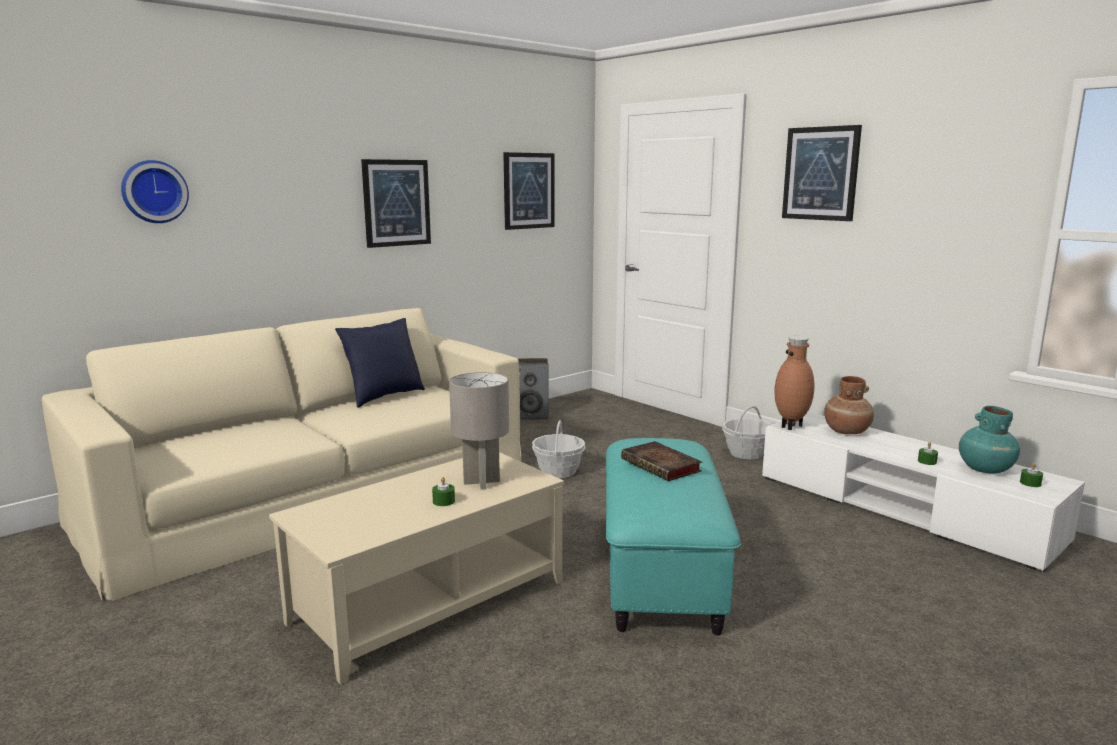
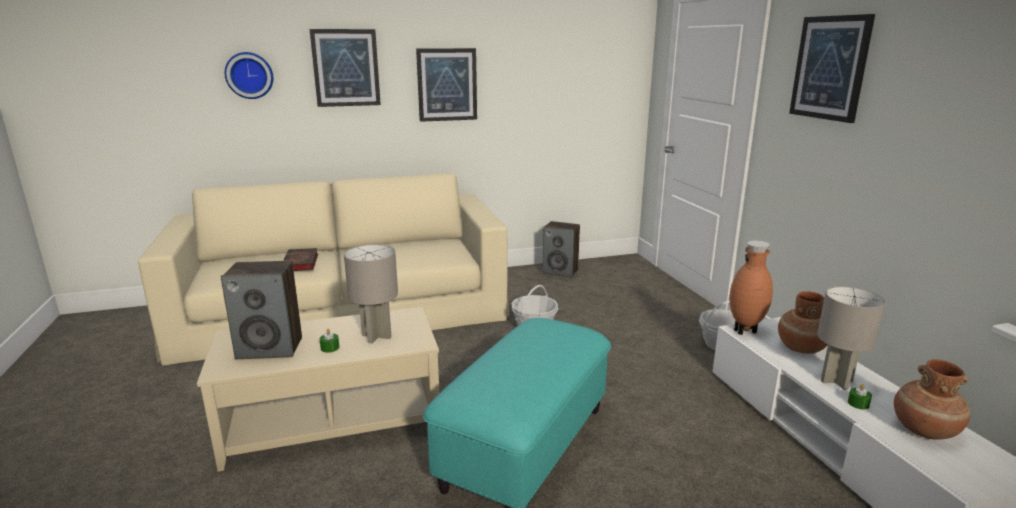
camera: 25 degrees right, 5 degrees up
blue pillow [335,318,425,408] -> none
picture [503,152,555,230] -> picture moved to [310,29,381,107]
book [621,441,702,481] -> book moved to [283,248,318,271]
turquoise vase [959,406,1020,474] -> brown vase [894,359,970,440]
green candle [1020,463,1043,487] -> none
none -> speaker [221,261,302,359]
none -> grey table lamp [818,286,885,390]

